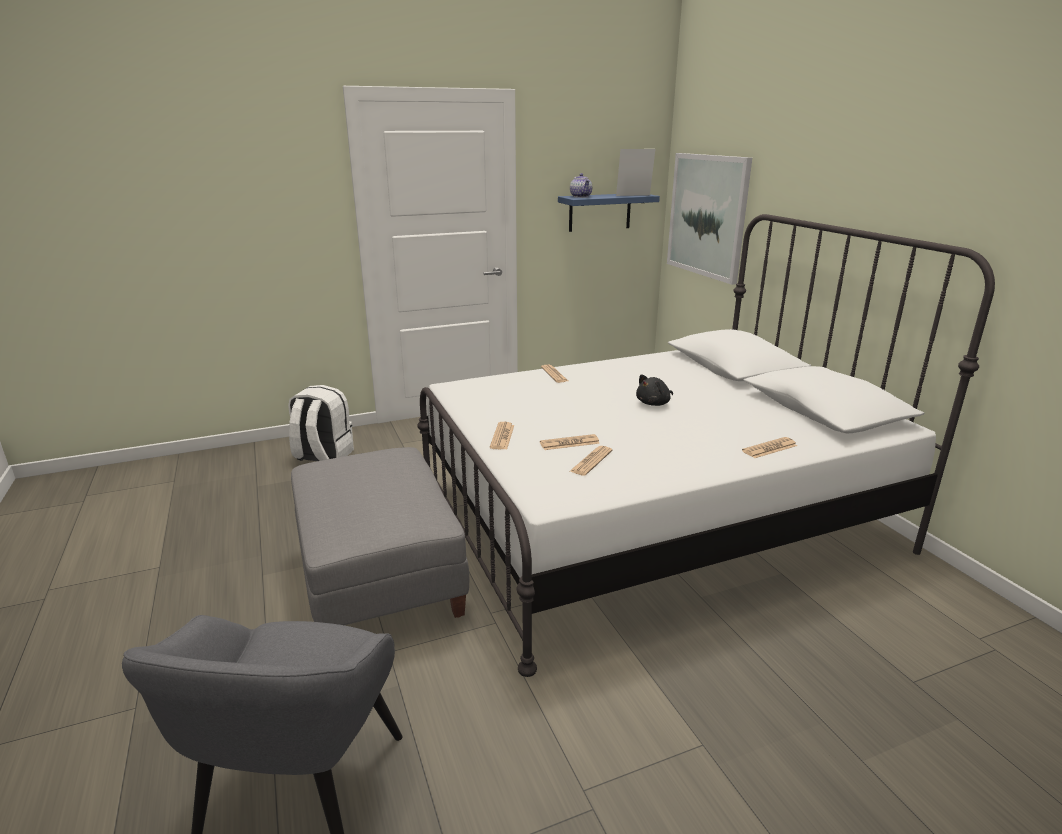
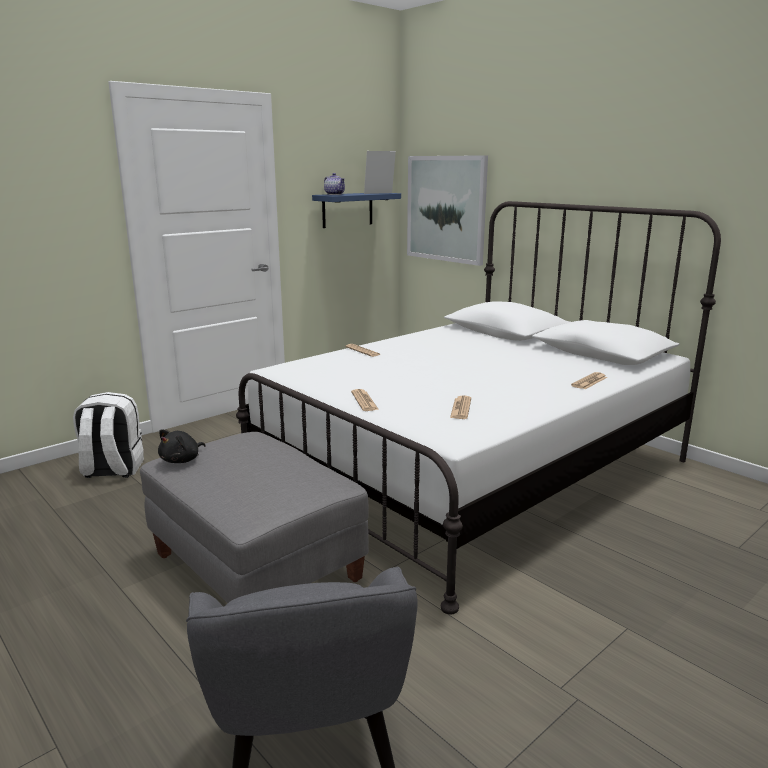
camera: 20 degrees left, 5 degrees down
newspaper [540,434,600,450] -> none
black plush toy [636,374,673,406] -> black plush toy moved to [158,429,206,463]

